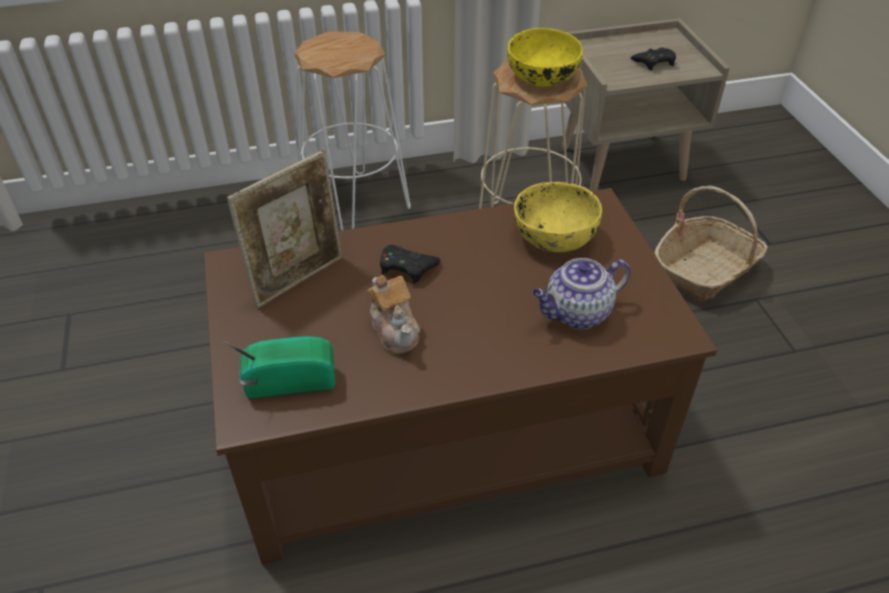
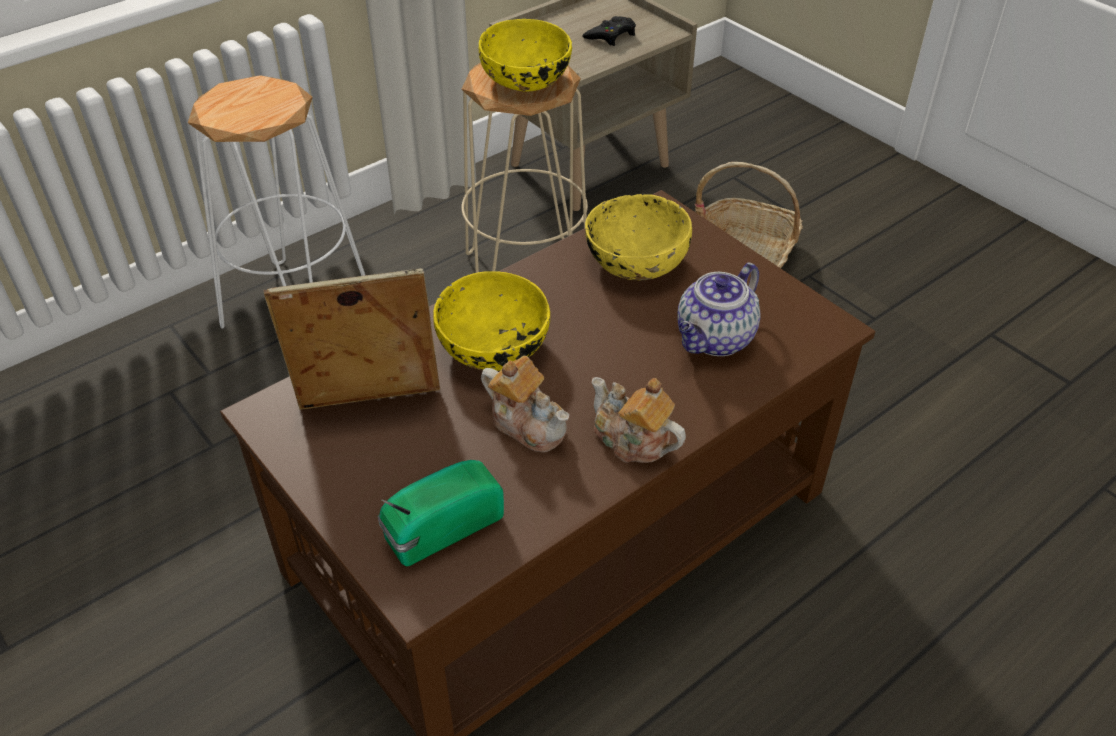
camera: 25 degrees left, 0 degrees up
picture frame [227,150,343,308] -> picture frame turned 120 degrees counterclockwise [263,268,440,410]
black game controller [380,245,441,284] -> yellow bowl [433,272,550,371]
none -> teapot [591,377,686,463]

